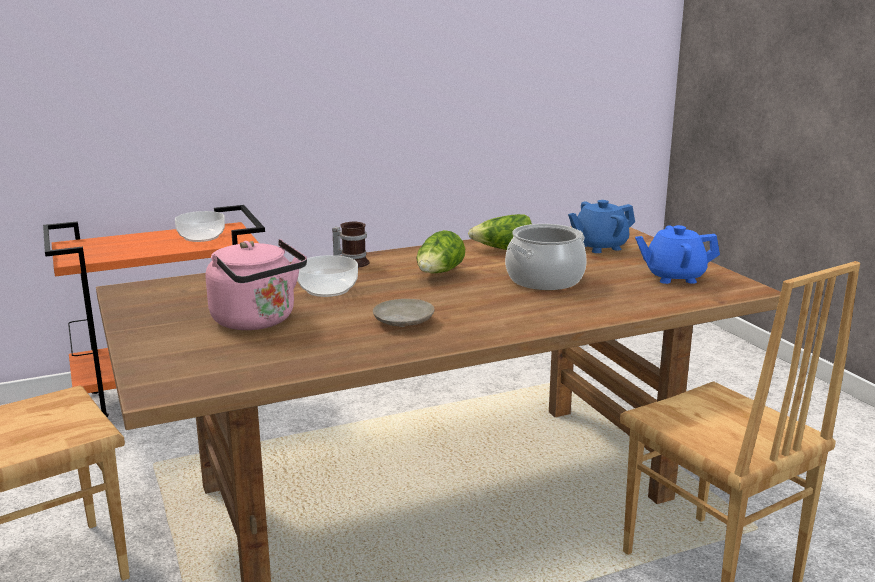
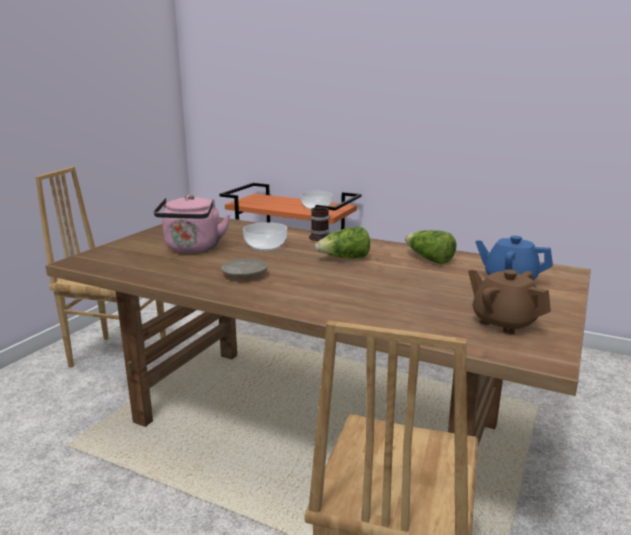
camera: 50 degrees right, 0 degrees up
cooking pot [505,224,587,290] -> none
blue teapot [635,225,720,284] -> brown teapot [468,270,551,334]

